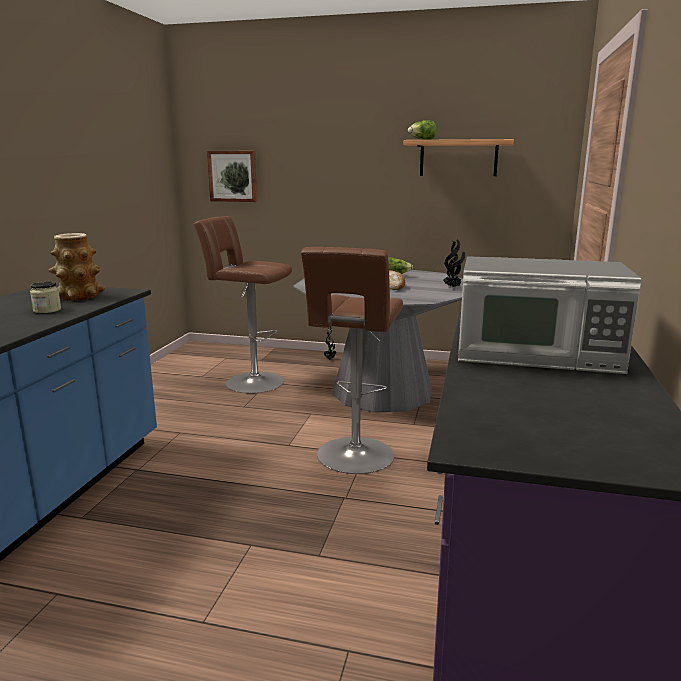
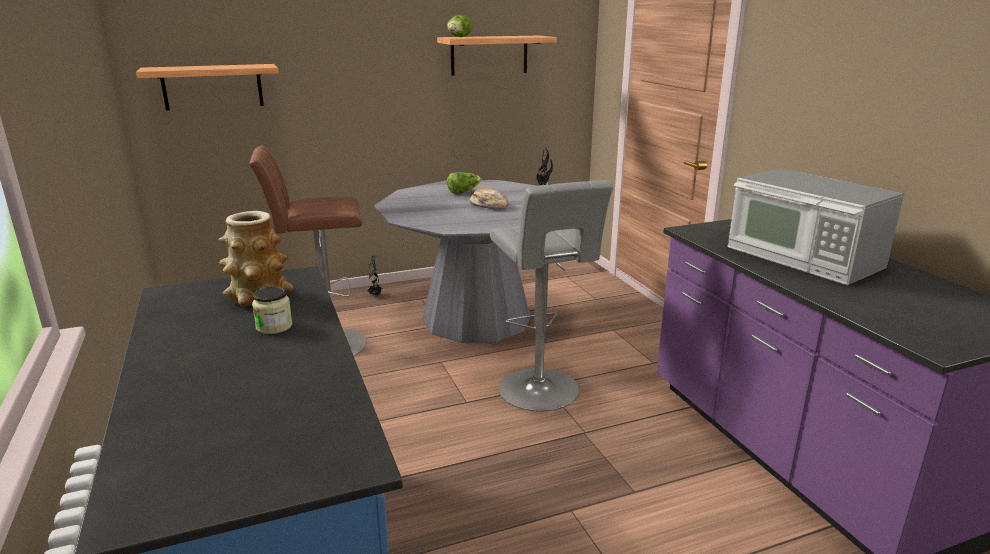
camera: 35 degrees left, 5 degrees up
picture [207,151,257,202] -> shelf [136,64,279,110]
brown stool [301,247,403,474] -> grey stool [490,180,613,411]
microwave [458,256,642,374] -> microwave turned 75 degrees clockwise [727,168,904,285]

